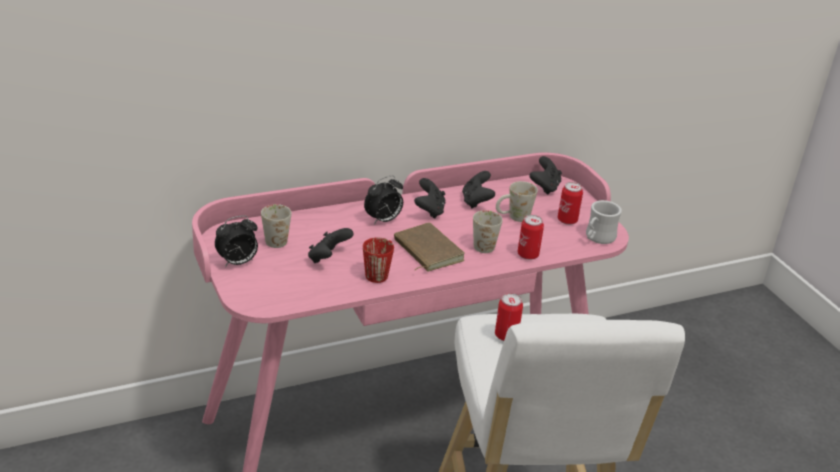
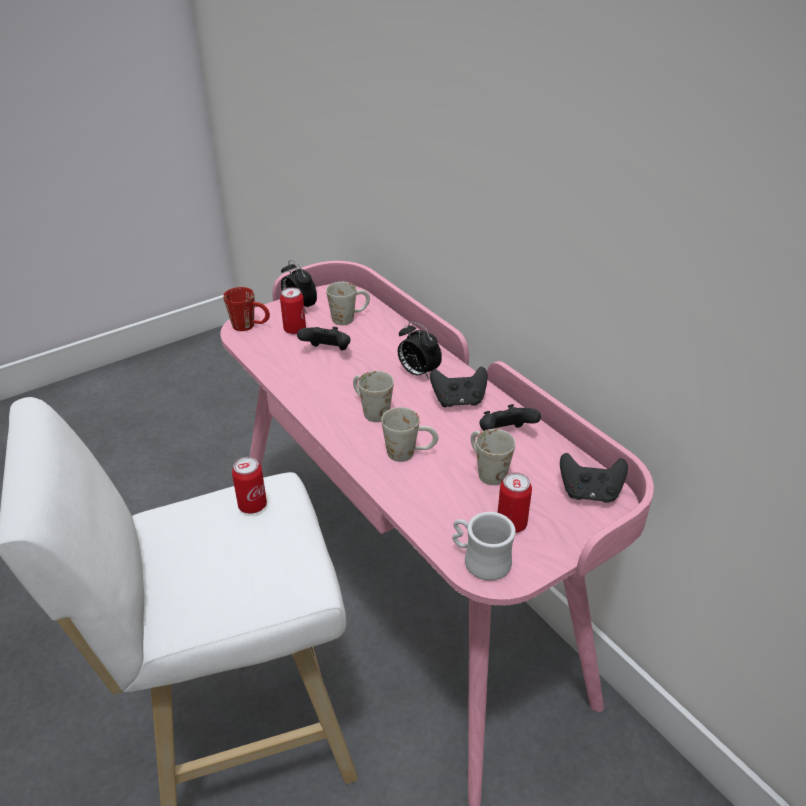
camera: 80 degrees right, 5 degrees up
red mug [363,237,394,283] -> red mug moved to [223,287,270,331]
brown book [394,222,465,272] -> white mug [353,371,394,422]
can [518,215,544,260] -> can moved to [280,287,306,334]

